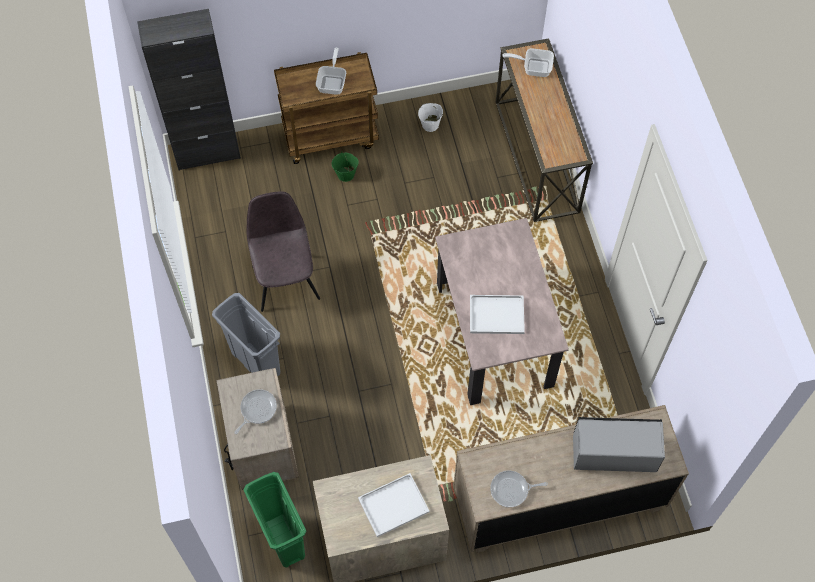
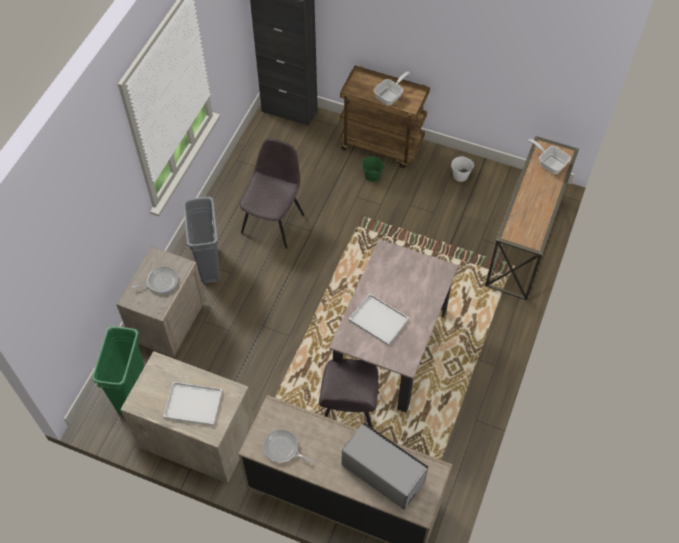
camera: 35 degrees right, 5 degrees down
none -> grey chair [319,359,379,428]

